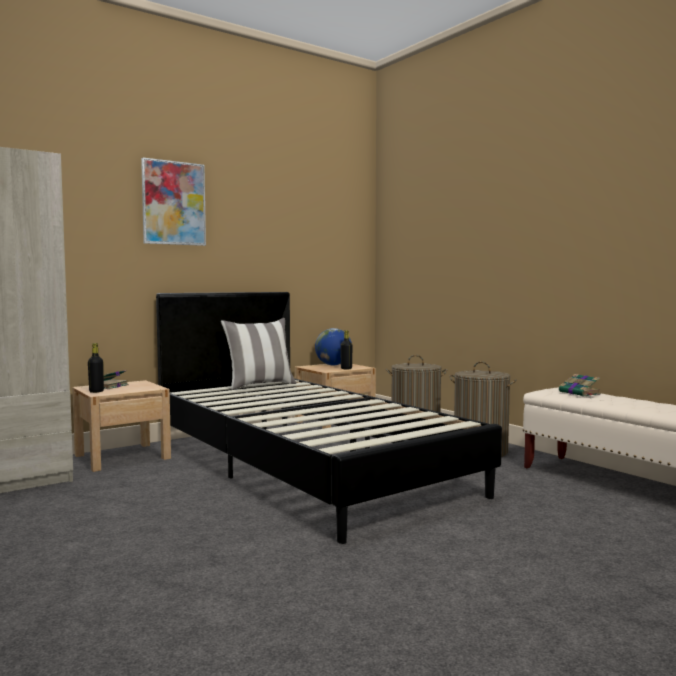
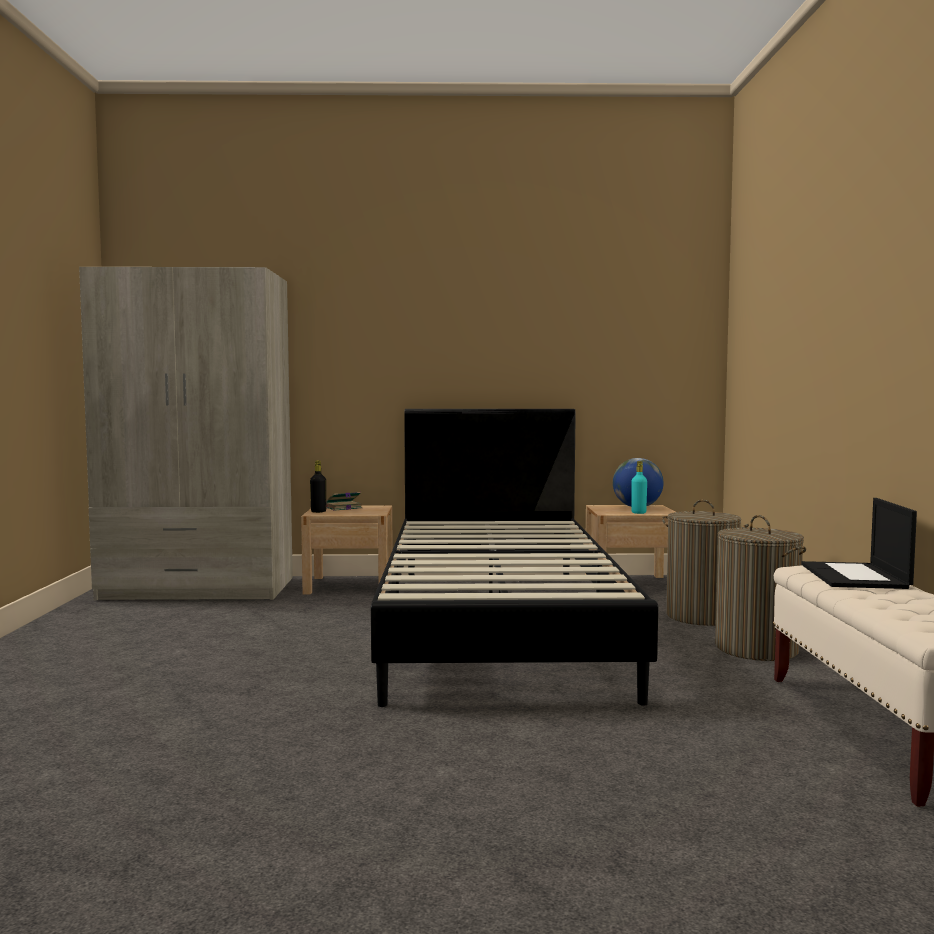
camera: 35 degrees right, 0 degrees up
picture [141,157,206,246] -> none
pillow [221,318,296,390] -> none
black bottle [340,330,352,369] -> turquoise bottle [631,461,647,514]
book [559,374,601,396] -> laptop [801,498,917,589]

